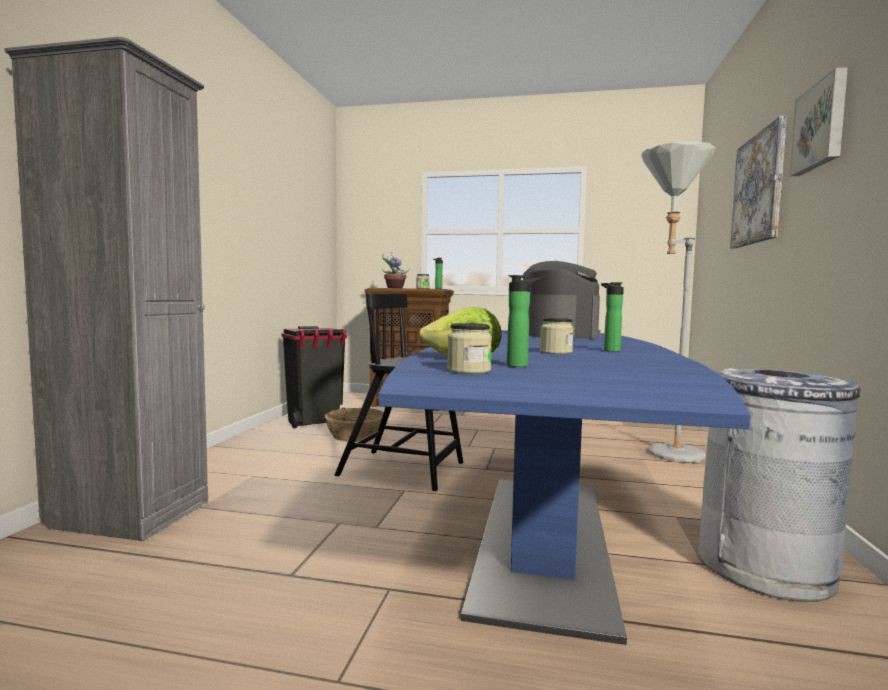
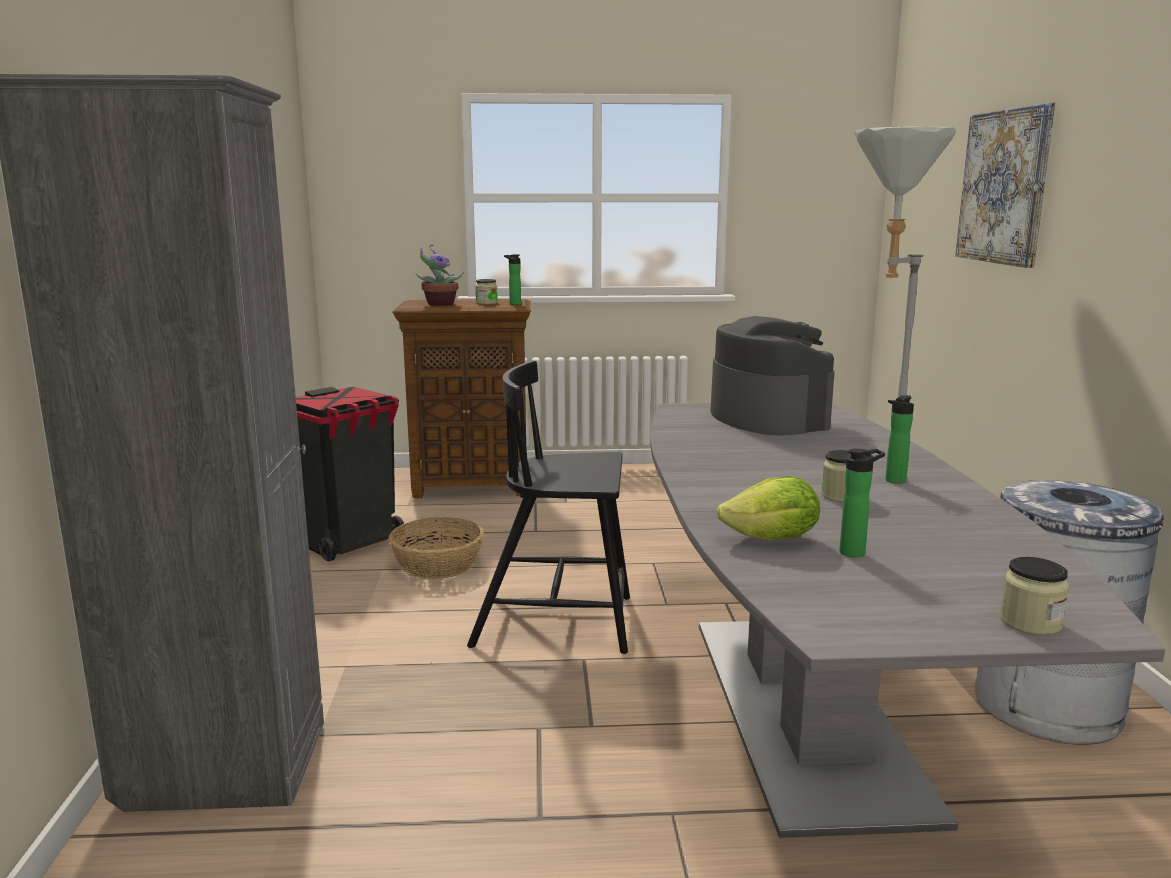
camera: 15 degrees left, 10 degrees up
blue dining table [378,330,751,645] -> grey dining table [650,403,1165,838]
jar [447,323,492,374] -> jar moved to [1000,557,1069,635]
picture [789,67,848,176] -> none

